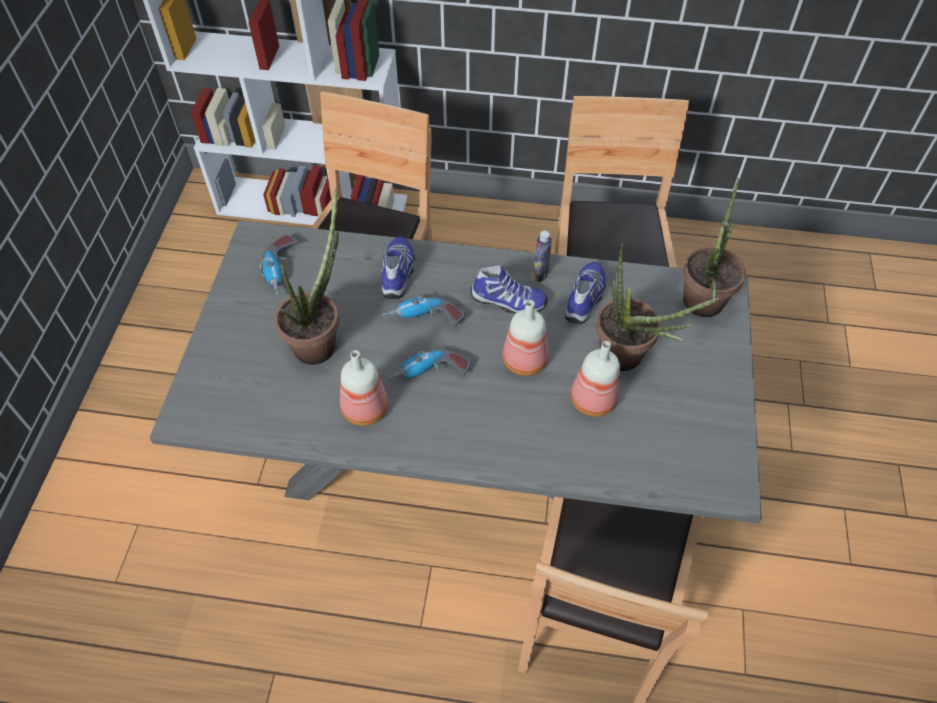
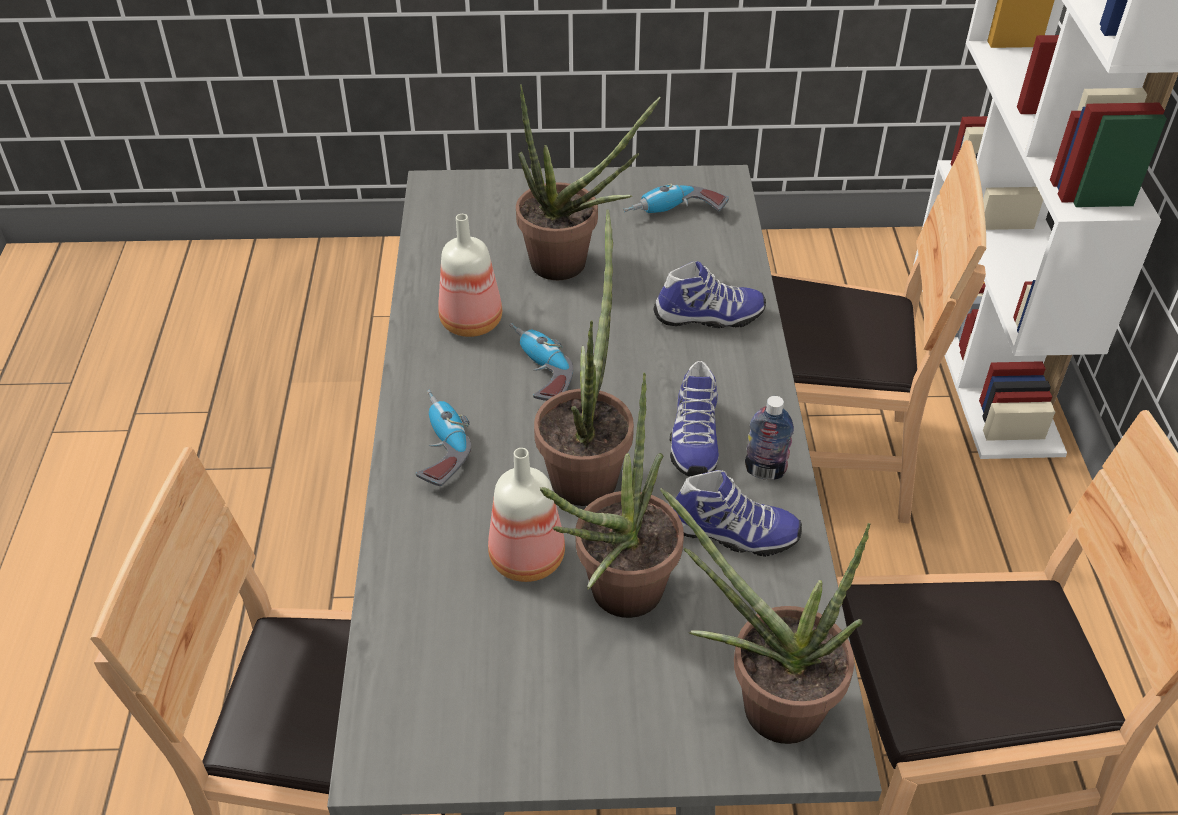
camera: 80 degrees right, 10 degrees down
power drill [382,296,465,326] -> power drill moved to [416,389,471,486]
bottle [503,300,549,376] -> potted plant [534,210,634,506]

